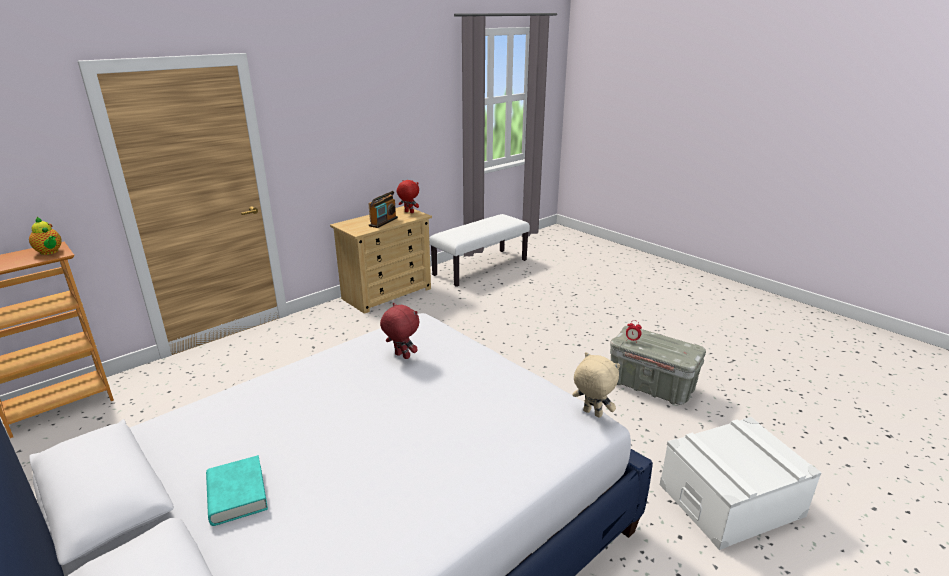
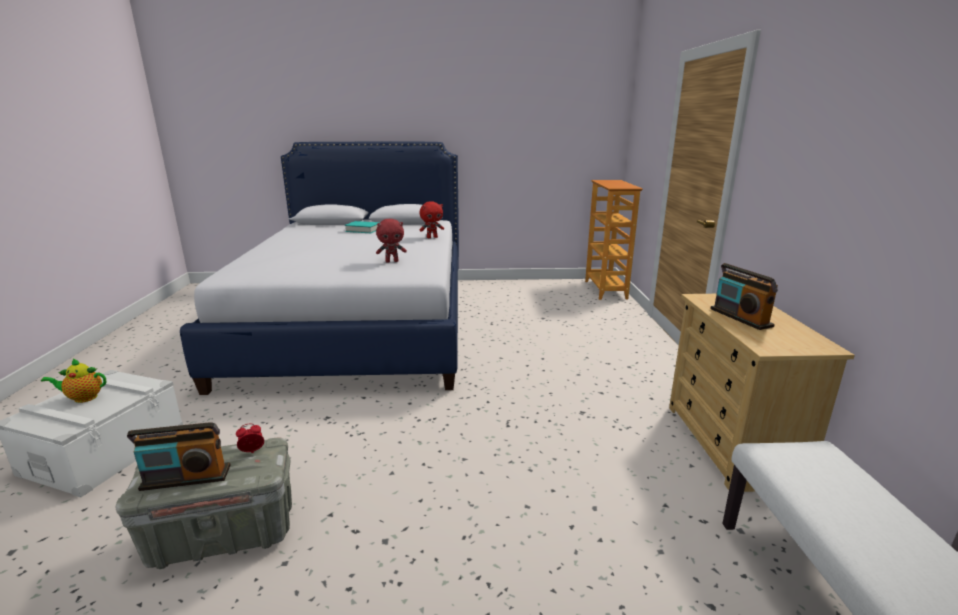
camera: 130 degrees right, 5 degrees down
teapot [29,217,62,255] -> teapot moved to [41,359,106,403]
red plush toy [397,180,419,213] -> red plush toy moved to [420,201,444,238]
beige plush toy [572,352,620,418] -> none
none -> radio [127,422,231,491]

